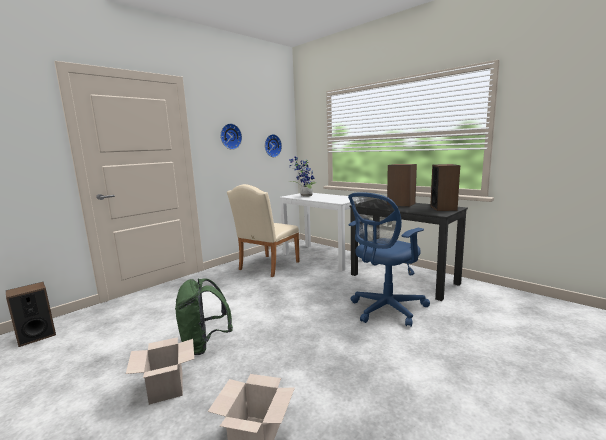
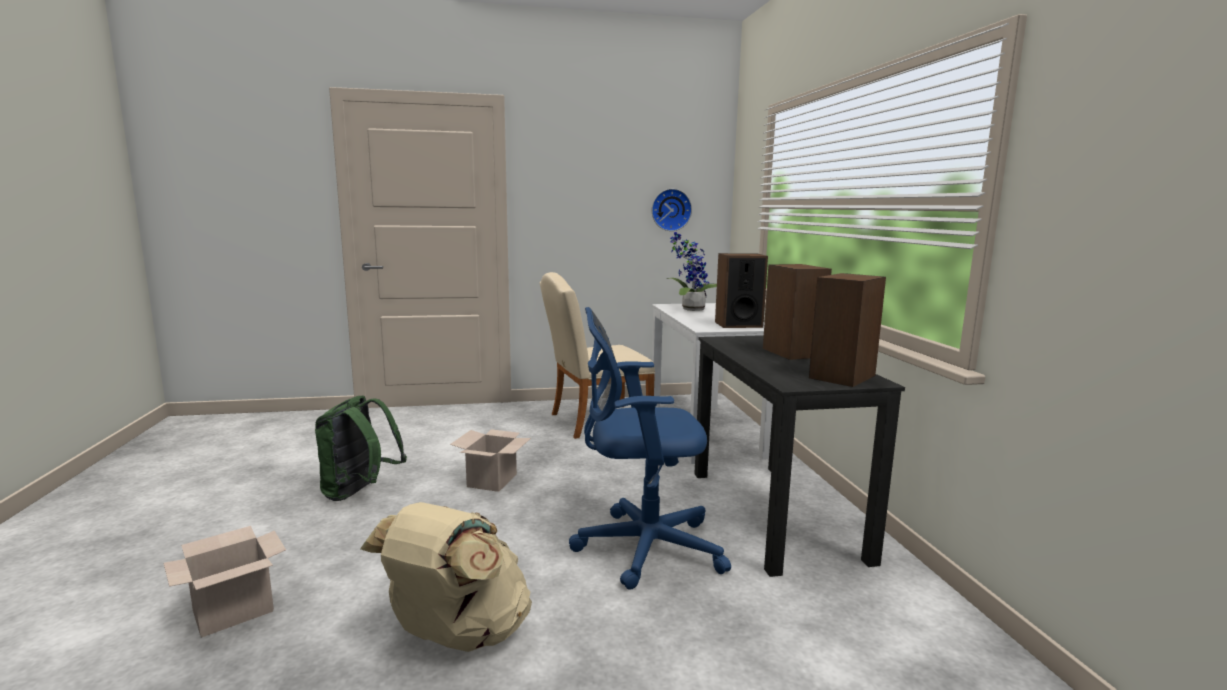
camera: 35 degrees right, 0 degrees up
speaker [6,282,56,347] -> speaker moved to [715,253,768,328]
cardboard box [126,337,194,405] -> cardboard box moved to [450,429,531,492]
wall clock [220,123,242,150] -> none
none -> beige backpack [360,502,532,652]

